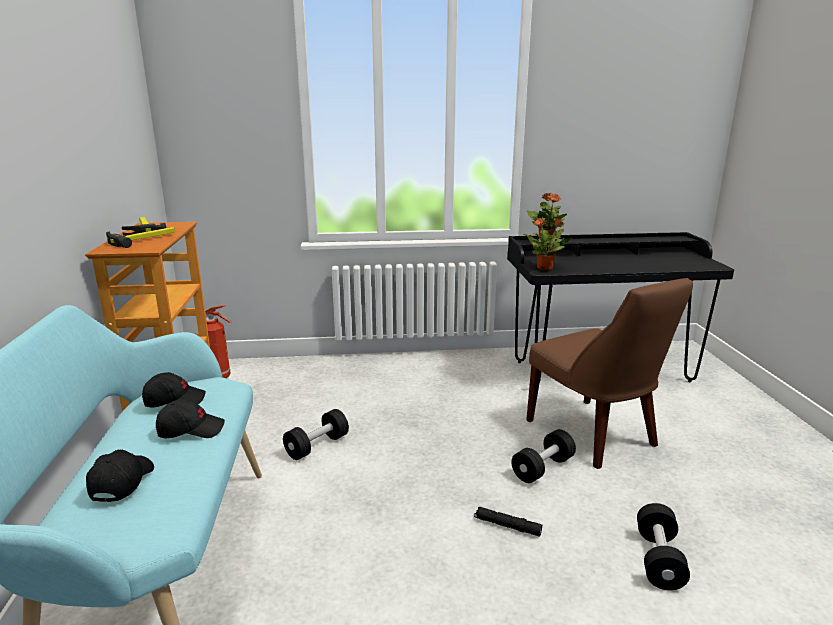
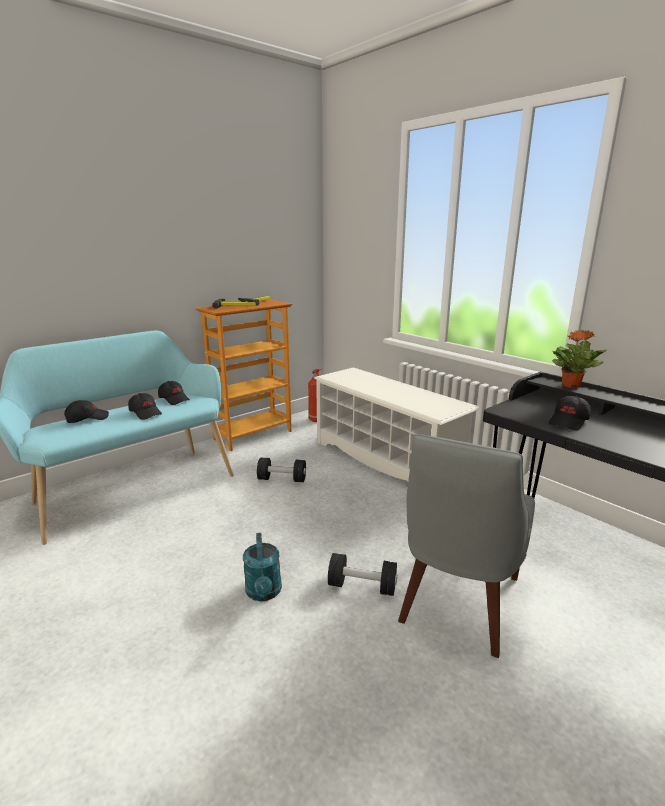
camera: 55 degrees right, 0 degrees up
black flashlight [474,507,542,537] -> turquoise watering can [243,533,282,601]
potted plant [524,217,573,270] -> none
brown chair [526,278,693,469] -> grey chair [398,434,535,658]
black dumbbell [637,503,690,590] -> none
none -> white shoe rack [314,367,480,481]
none -> black cap [548,396,591,431]

